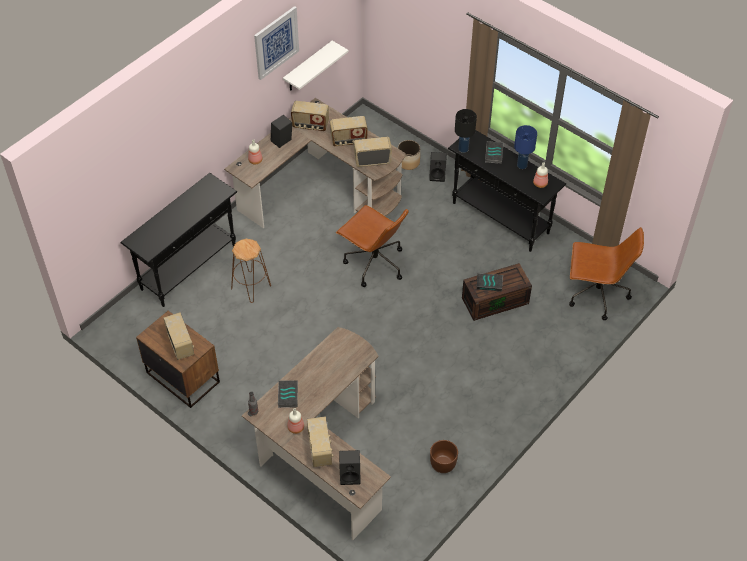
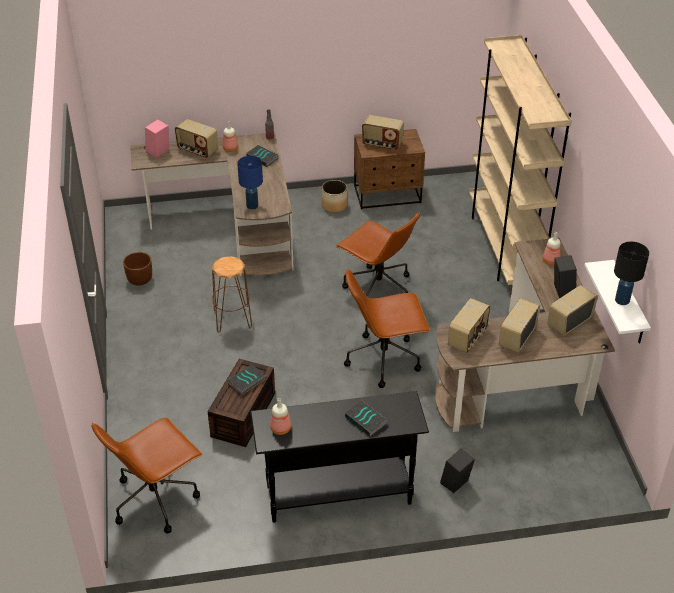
camera: 130 degrees right, 10 degrees down
black console table [120,173,237,307] -> beige bookcase [469,35,572,285]
brown stool [231,239,271,303] -> brown stool moved to [212,256,252,332]
picture [254,6,299,80] -> none
black speaker [339,450,361,485] -> pink speaker [145,120,169,158]
planter [398,140,420,170] -> planter moved to [322,180,347,213]
black table lamp [455,109,477,153] -> black table lamp moved to [614,242,649,305]
blue table lamp [514,125,537,169] -> blue table lamp moved to [237,156,263,210]
none -> brown office chair [335,212,420,297]

